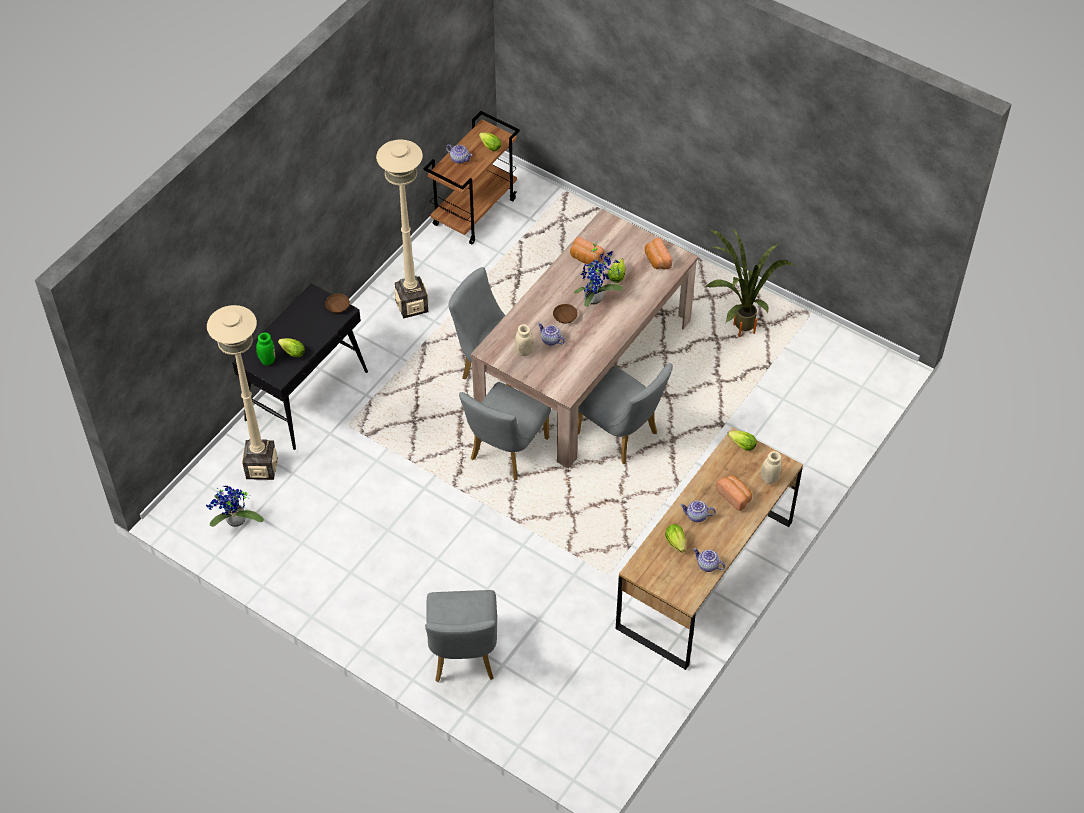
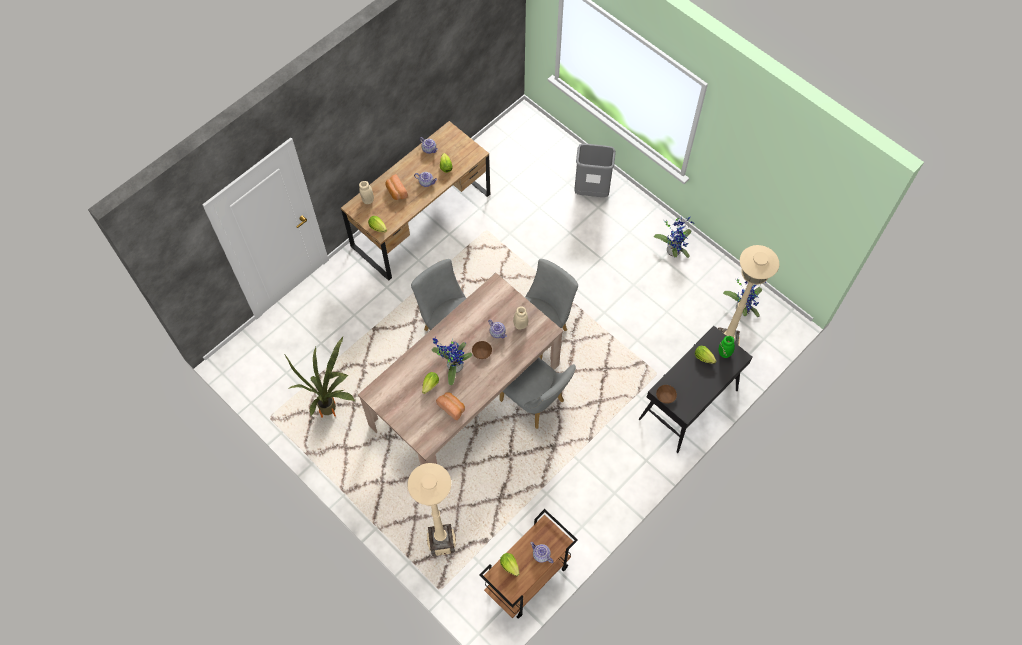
camera: 170 degrees left, 10 degrees up
beige floor lamp [376,140,429,318] -> beige floor lamp moved to [408,463,456,556]
grey chair [425,590,497,682] -> grey trash can [574,144,616,197]
bread [645,238,672,269] -> none
none -> potted plant [654,215,693,258]

